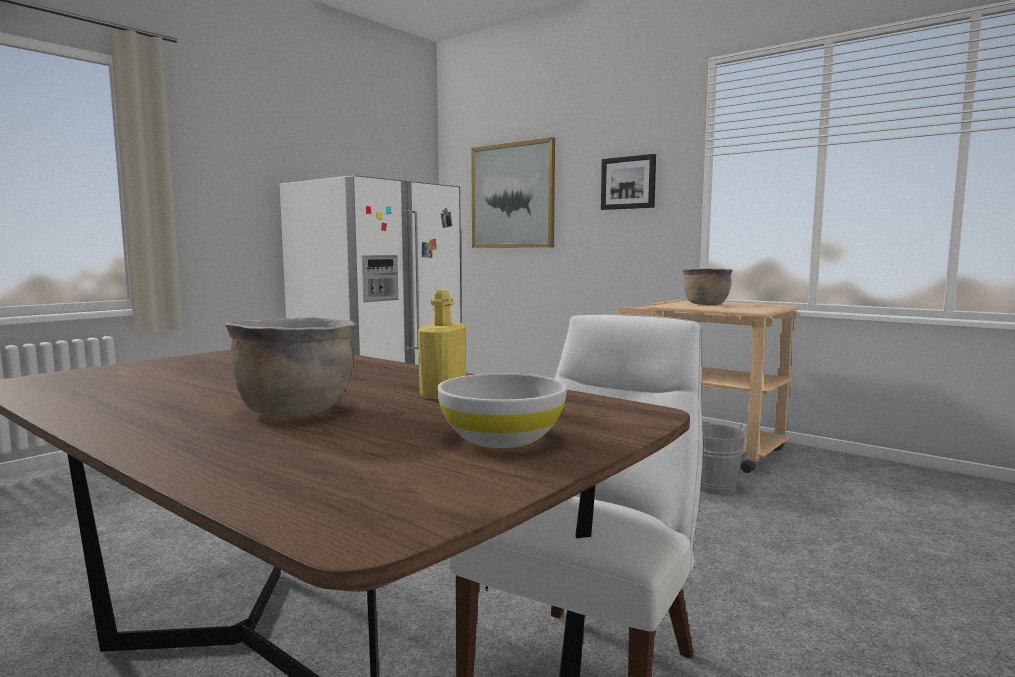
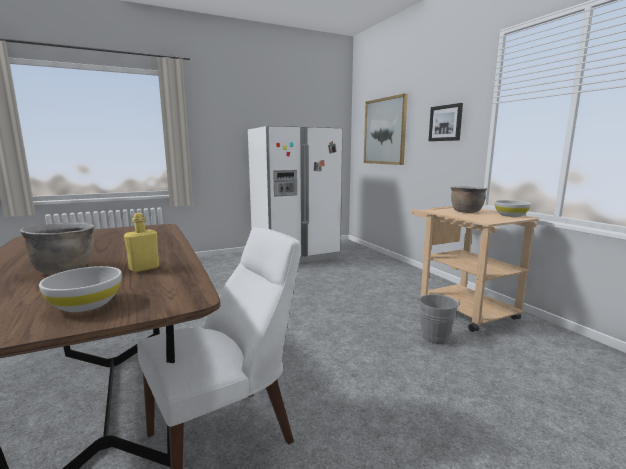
camera: 25 degrees right, 5 degrees up
none -> white bowl [495,200,531,217]

